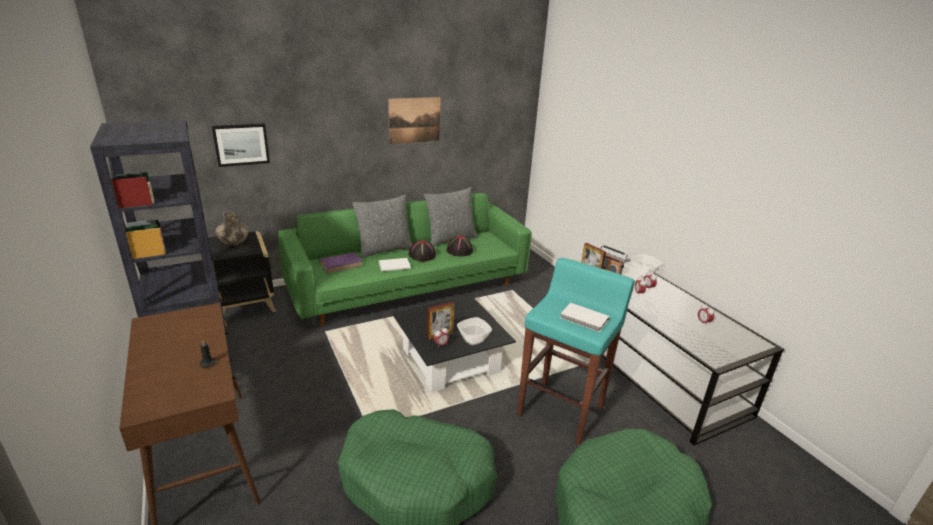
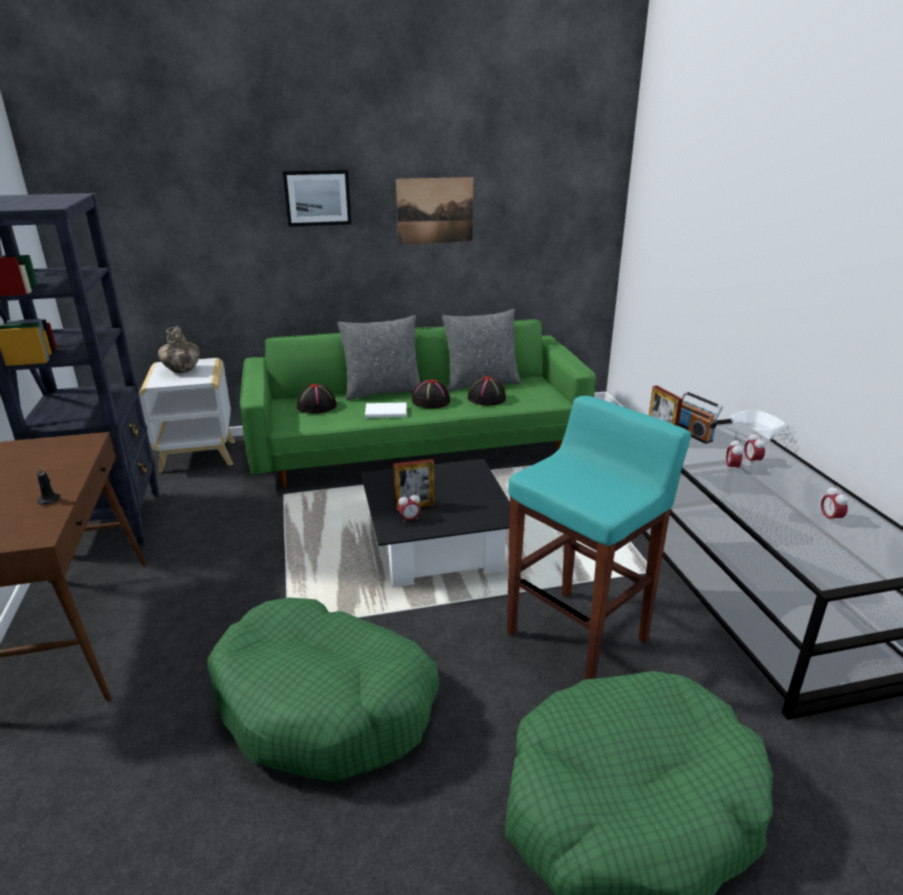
camera: 15 degrees right, 0 degrees up
black side table [208,231,276,315] -> white side table [139,358,235,473]
picture [212,123,270,167] -> picture moved to [283,170,351,227]
purple book [319,252,362,274] -> black hat [297,384,337,414]
bowl [457,317,492,345] -> none
white book [560,303,610,332] -> none

